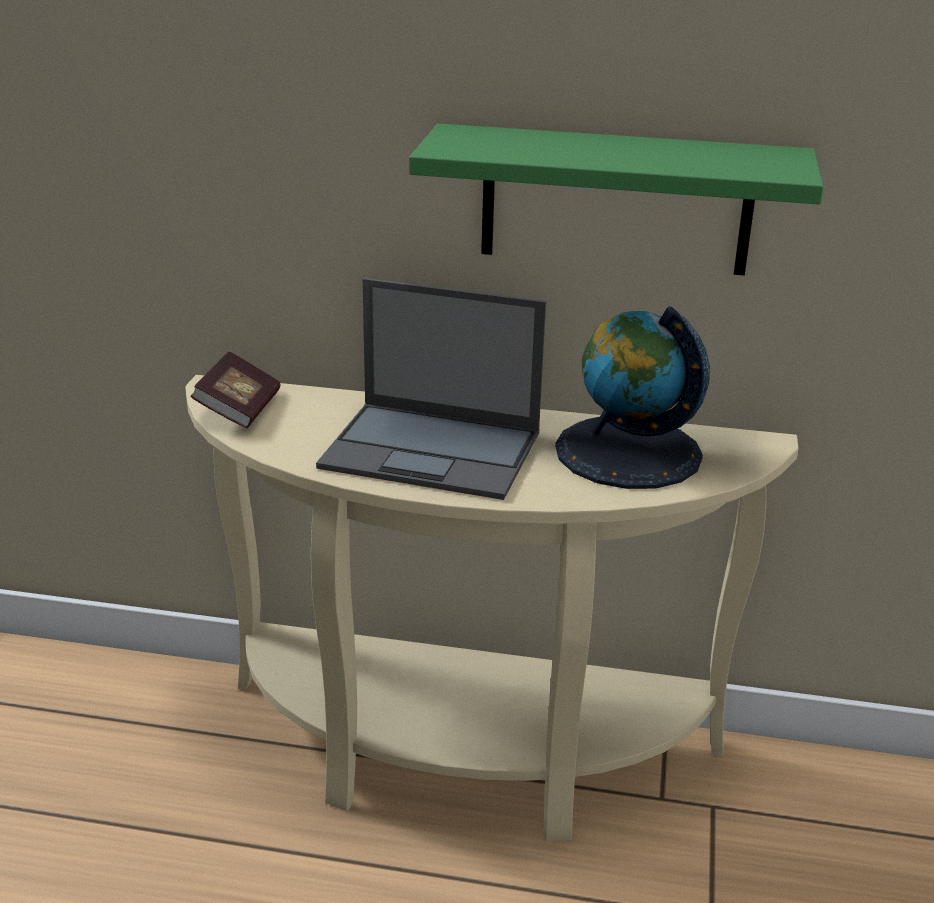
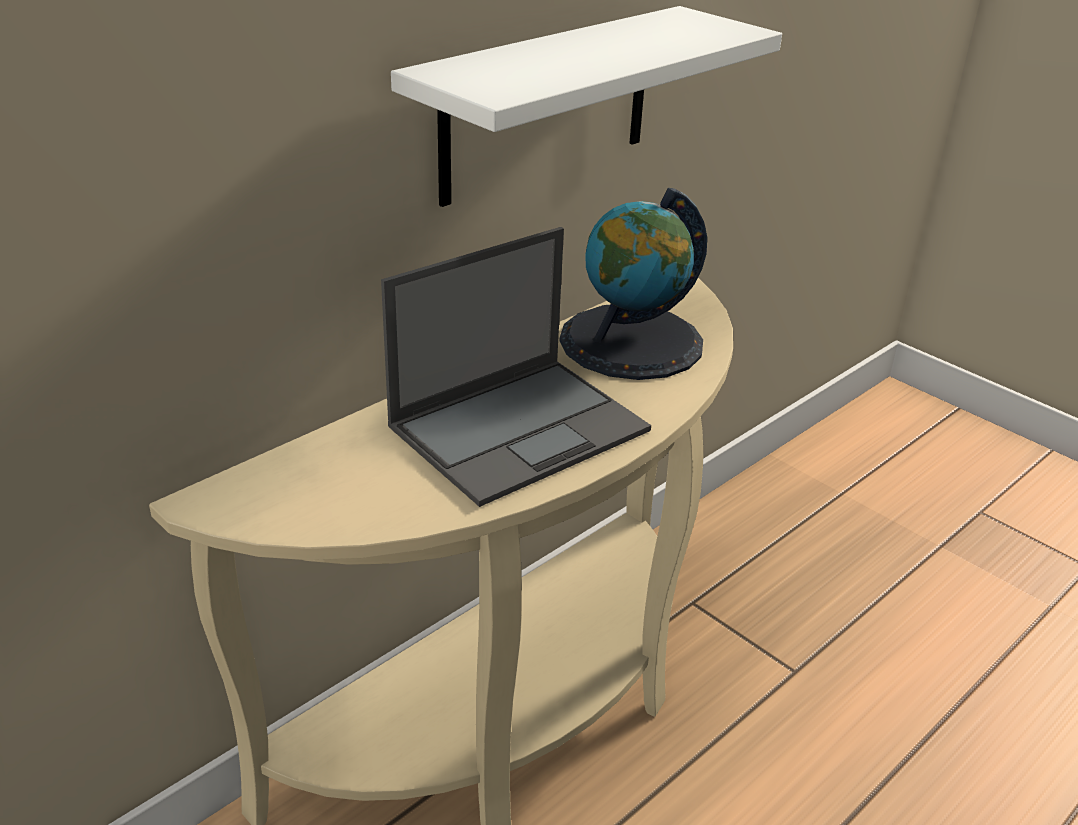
camera: 55 degrees left, 5 degrees up
book [191,351,281,428] -> none
green shelf [409,124,824,276] -> white shelf [391,6,782,207]

